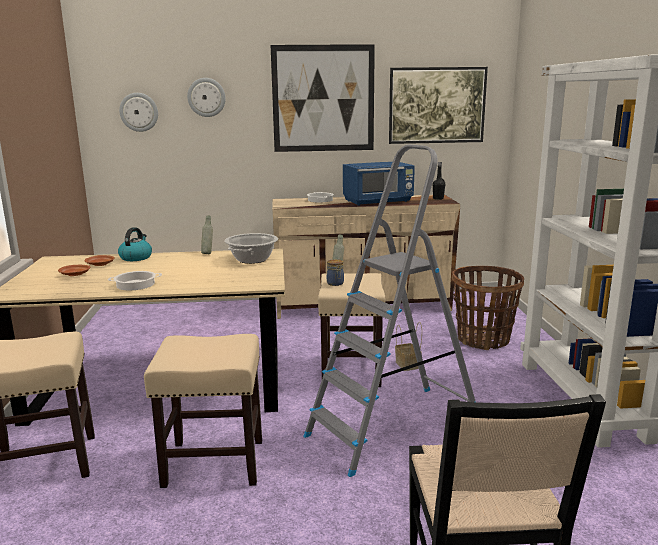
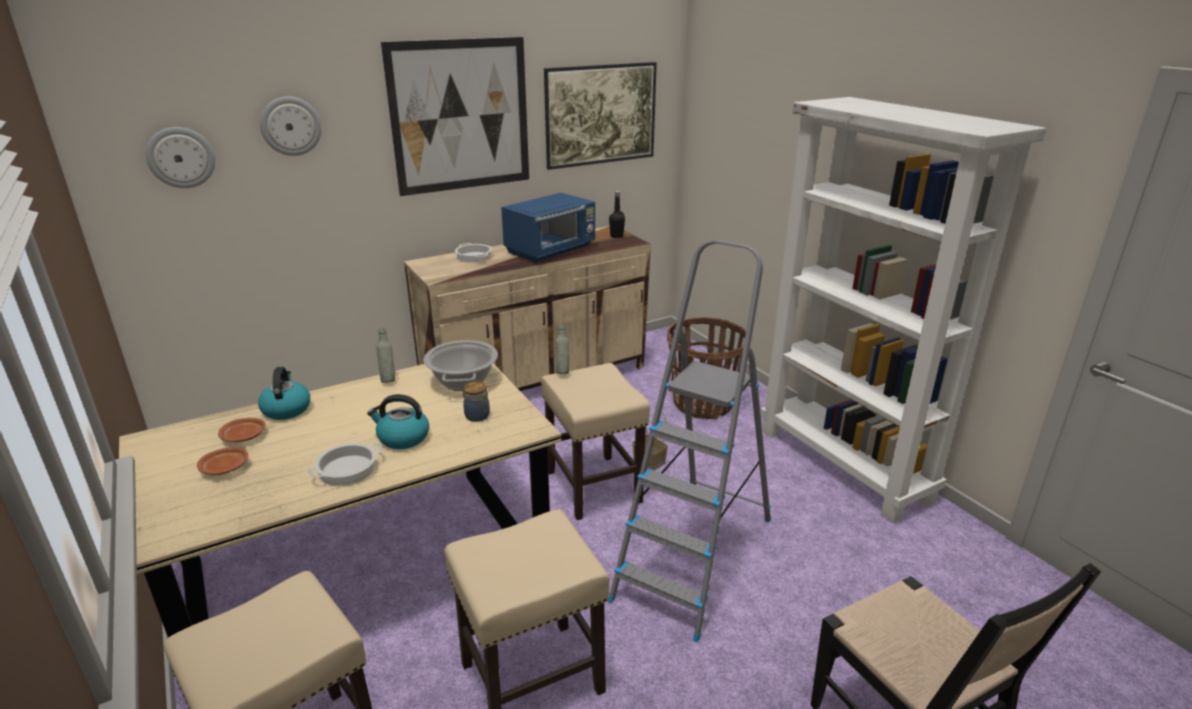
camera: 25 degrees left, 10 degrees up
jar [327,259,344,286] -> jar moved to [463,381,490,422]
none -> kettle [367,394,429,449]

